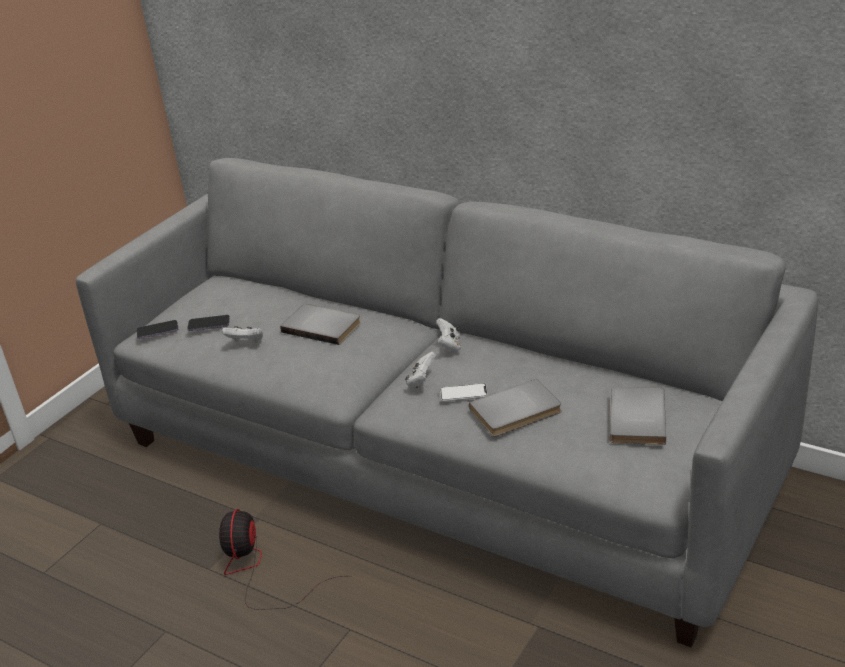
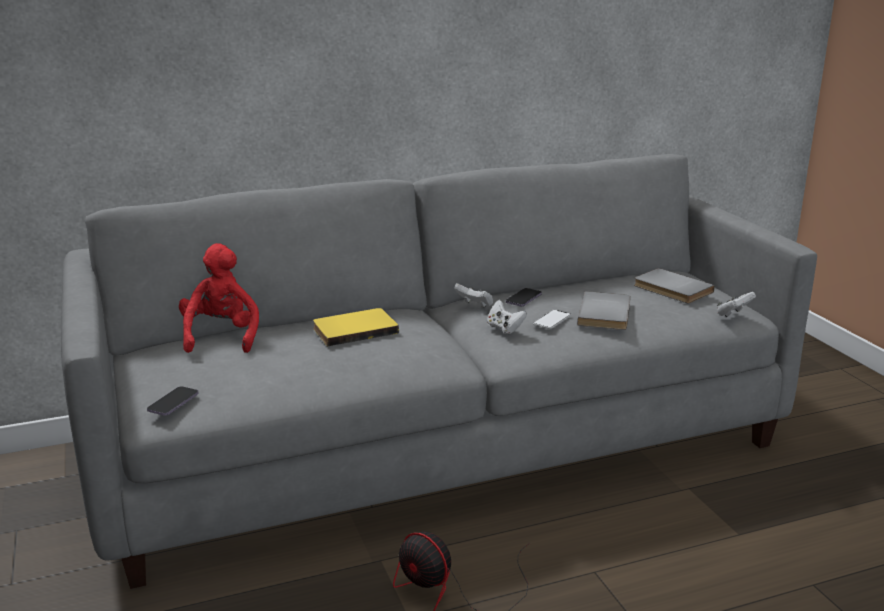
camera: 55 degrees left, 10 degrees down
phone [187,315,230,331] -> phone moved to [506,288,542,306]
white game controller [222,326,263,342] -> white game controller moved to [717,292,756,317]
grey book [280,304,361,345] -> yellow book [313,308,399,346]
none -> red plush toy [179,243,259,353]

